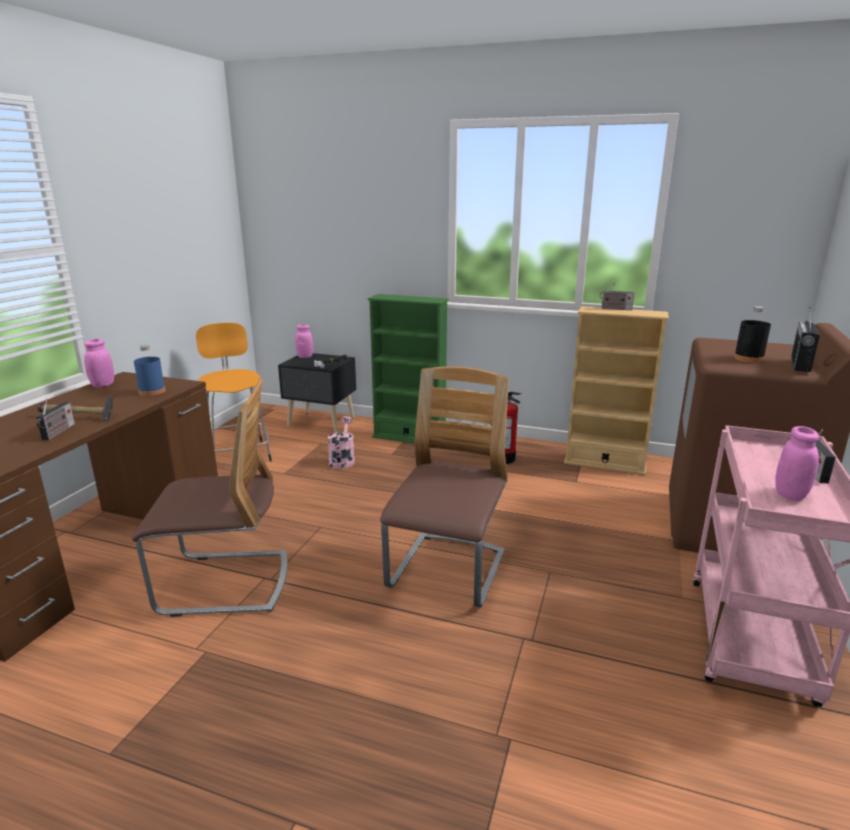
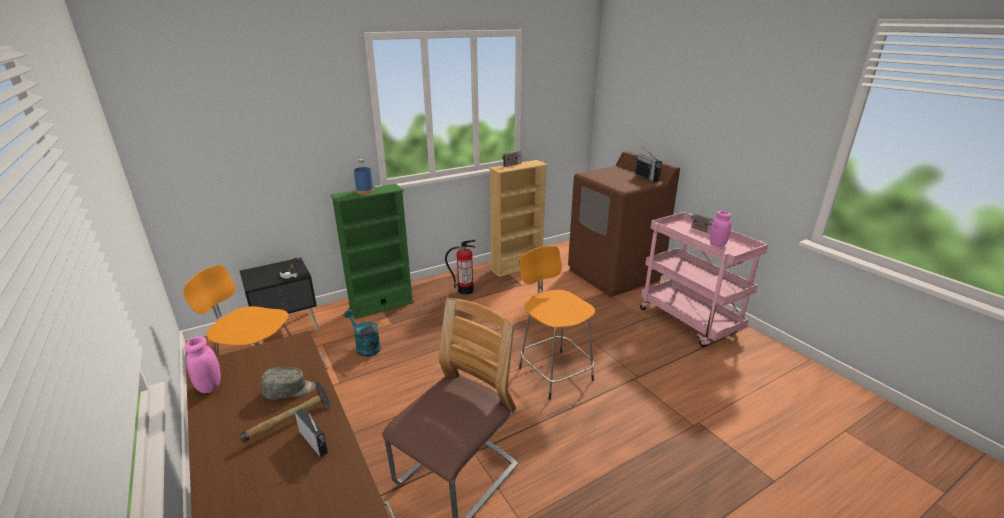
camera: 50 degrees left, 5 degrees up
blue bottle [134,345,166,396] -> blue bottle moved to [354,159,374,194]
pink jar [295,324,313,358] -> none
pink watering can [328,416,355,469] -> turquoise watering can [343,309,381,357]
chair [380,367,509,608] -> orange stool [519,246,595,400]
black bottle [734,306,771,363] -> none
none -> grey cap [261,367,316,399]

